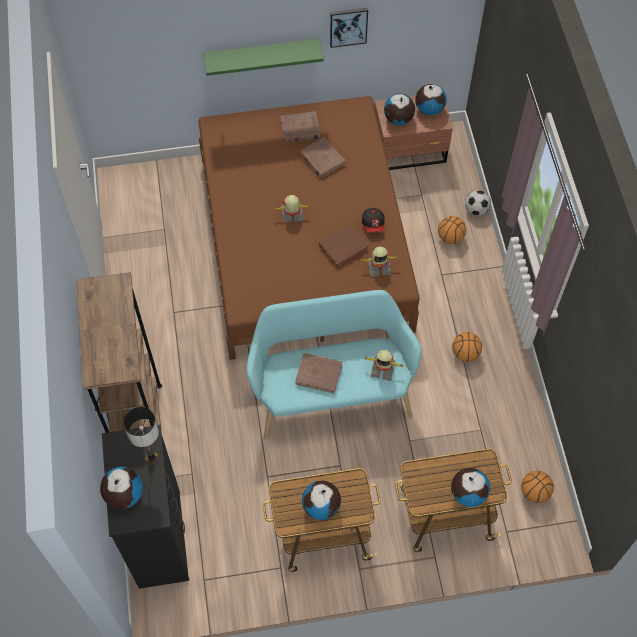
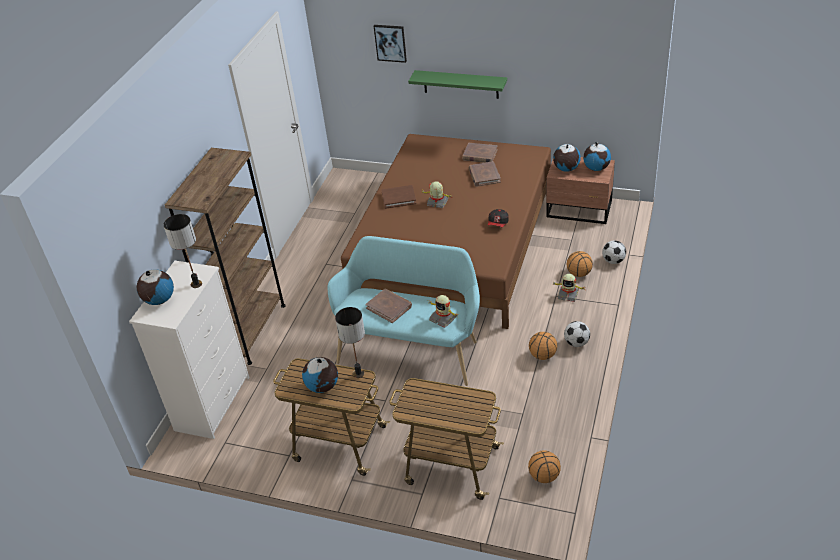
camera: 30 degrees right, 20 degrees down
black dresser [102,425,189,589] -> white dresser [129,261,250,439]
brown book [319,226,368,268] -> brown book moved to [382,185,416,209]
picture [330,8,368,48] -> picture moved to [374,25,407,63]
toy robot [359,247,398,277] -> toy robot moved to [552,274,585,302]
globe [451,468,490,507] -> none
none -> table lamp [335,307,365,378]
none -> football [564,321,590,347]

